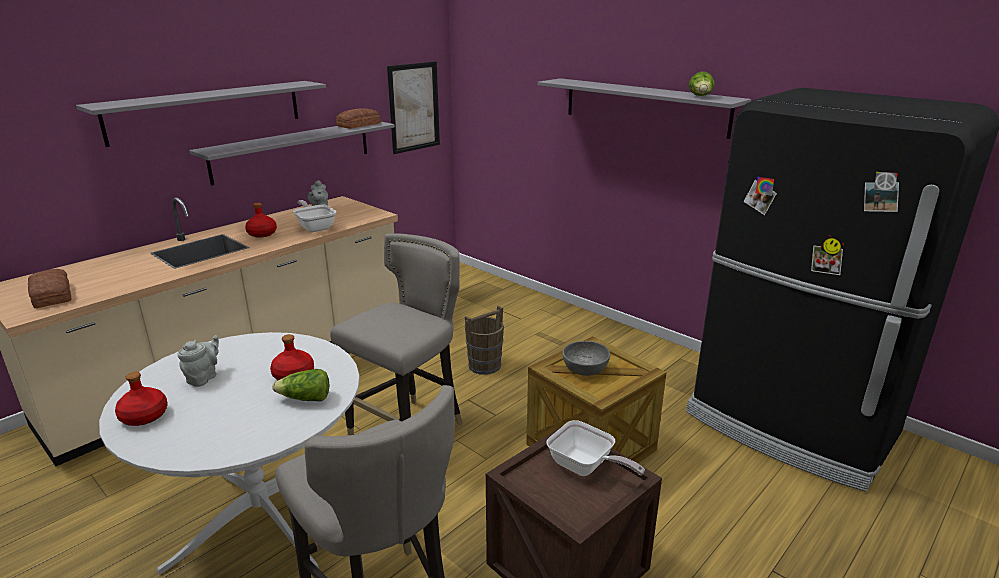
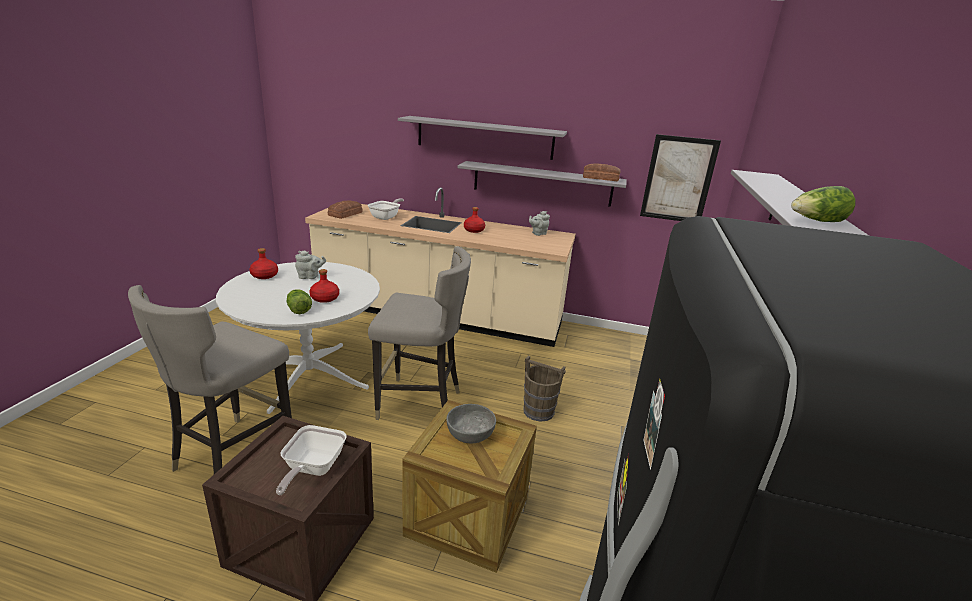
camera: 60 degrees right, 0 degrees up
frying pan [293,200,336,232] -> frying pan moved to [368,198,404,220]

